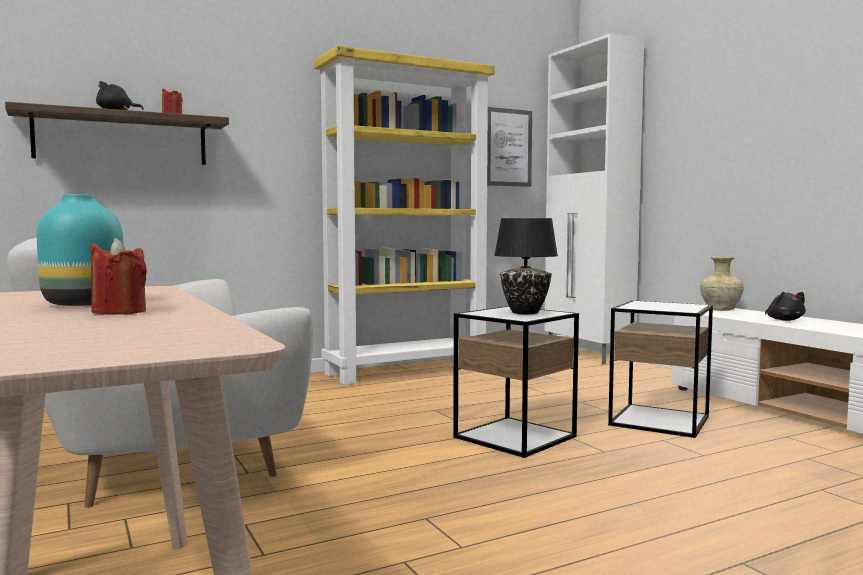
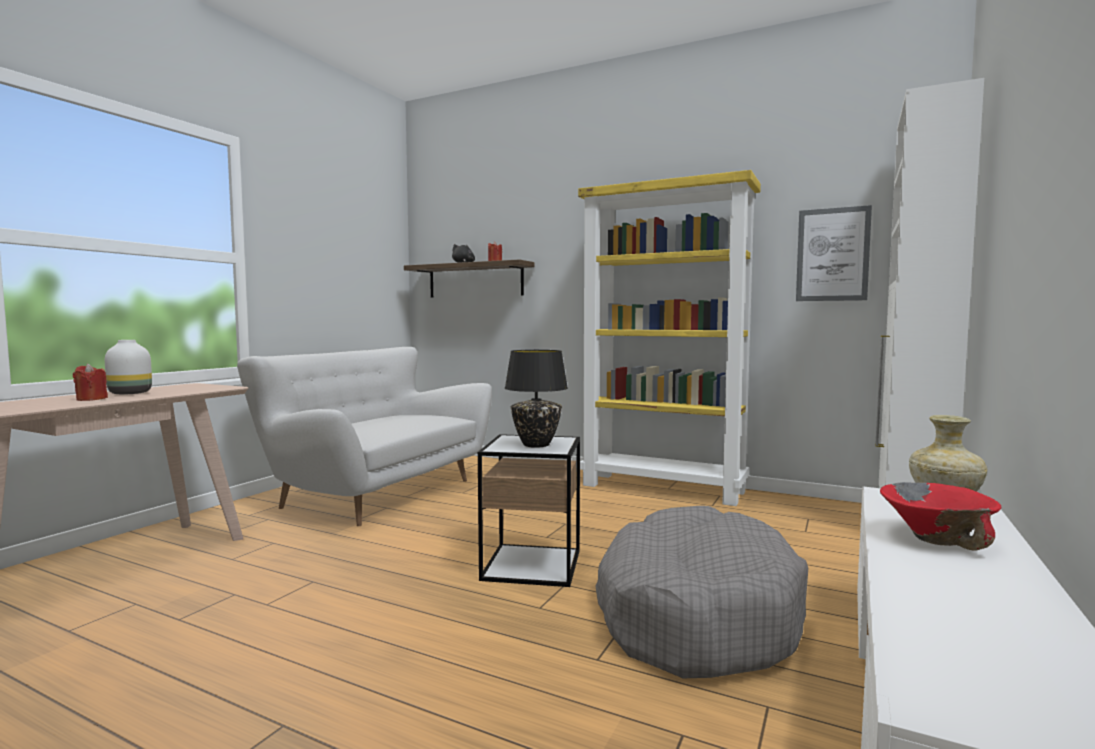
camera: 55 degrees right, 0 degrees up
turquoise vase [37,194,123,306] -> white vase [105,340,152,394]
side table [608,300,713,438] -> grey dog bed [595,506,808,678]
black plush toy [765,291,806,321] -> red bowl [880,482,1001,551]

